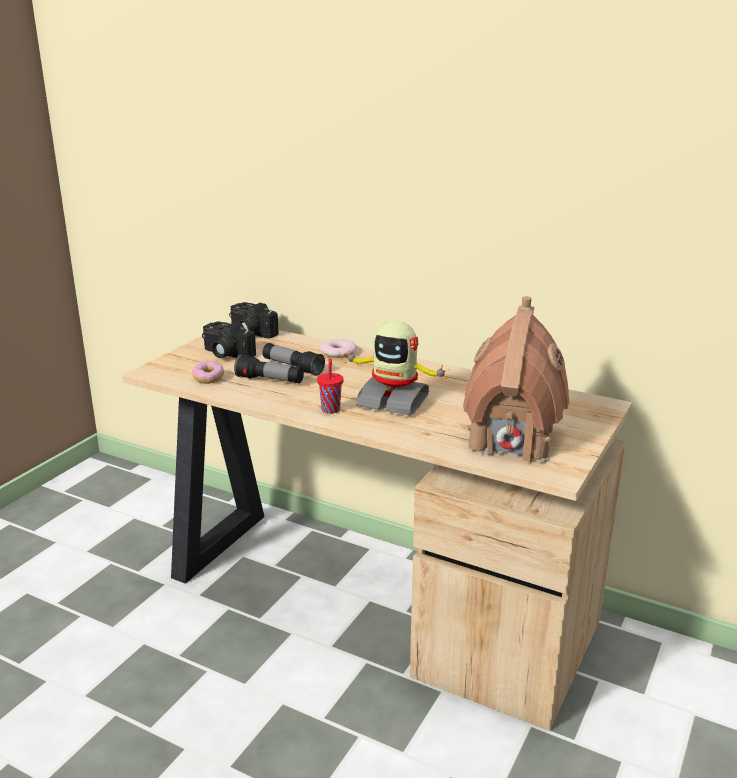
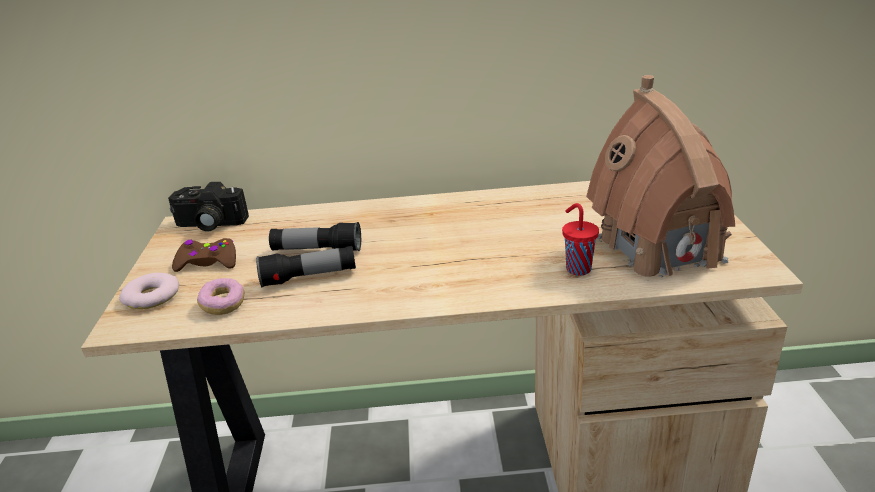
camera: 30 degrees left, 5 degrees up
camera [202,321,256,358] -> brown game controller [172,238,236,272]
red cup [317,358,344,414] -> red cup moved to [562,203,599,276]
donut [320,339,357,358] -> donut moved to [119,273,179,309]
toy robot [343,321,450,416] -> none

